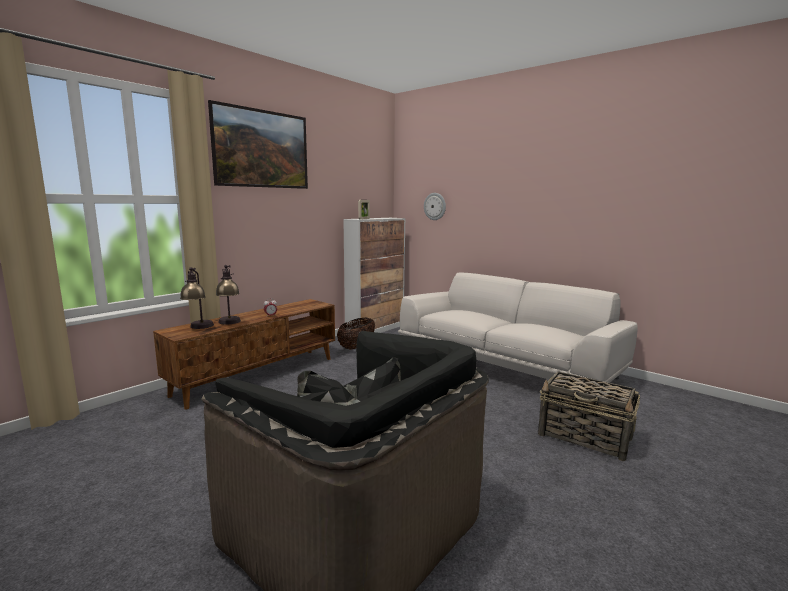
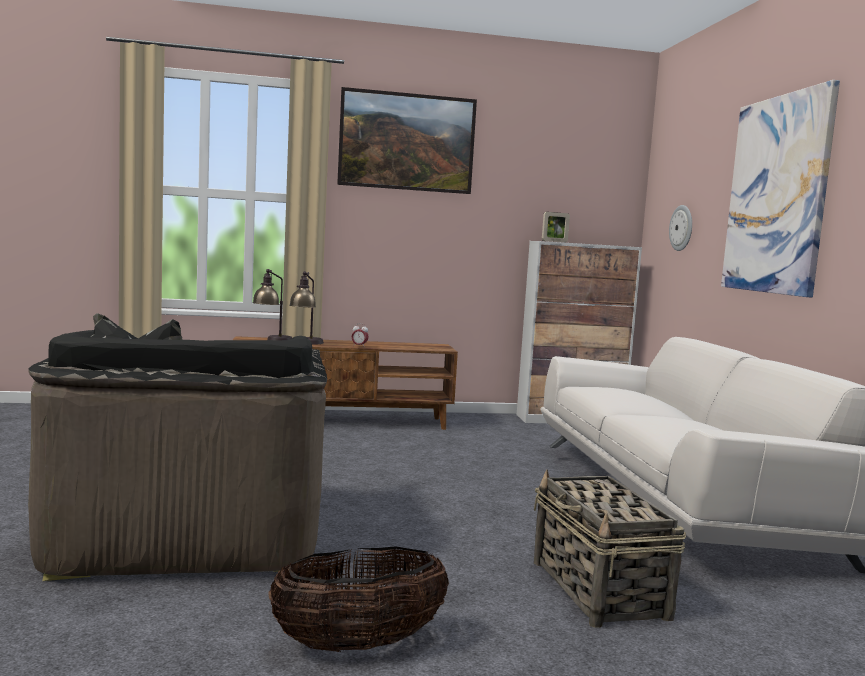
camera: 40 degrees right, 5 degrees down
basket [337,317,375,349] -> basket moved to [268,547,449,652]
none -> picture [721,80,840,297]

